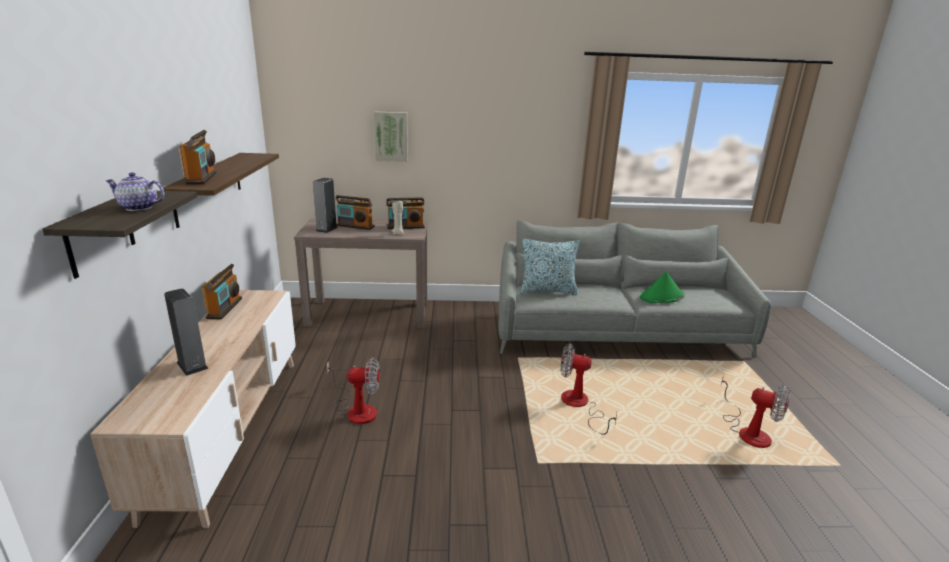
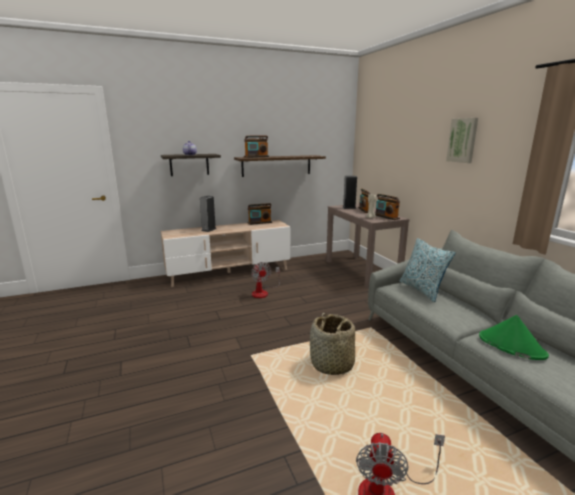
camera: 70 degrees right, 5 degrees down
picture [374,112,408,162] -> picture moved to [446,118,478,163]
fan [561,343,617,435] -> basket [310,313,355,375]

